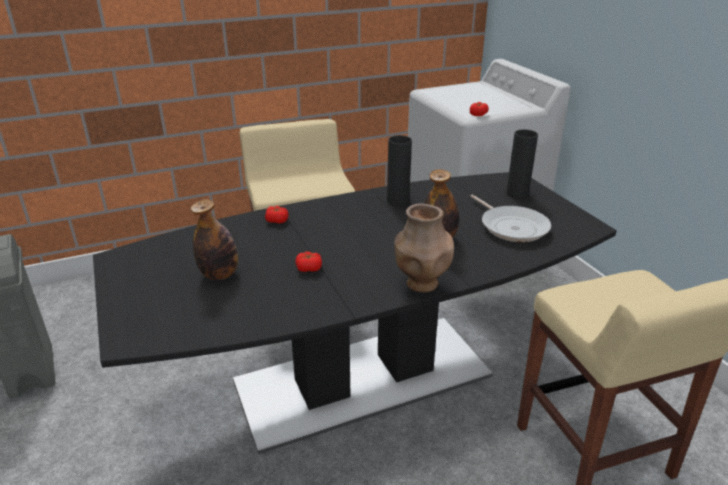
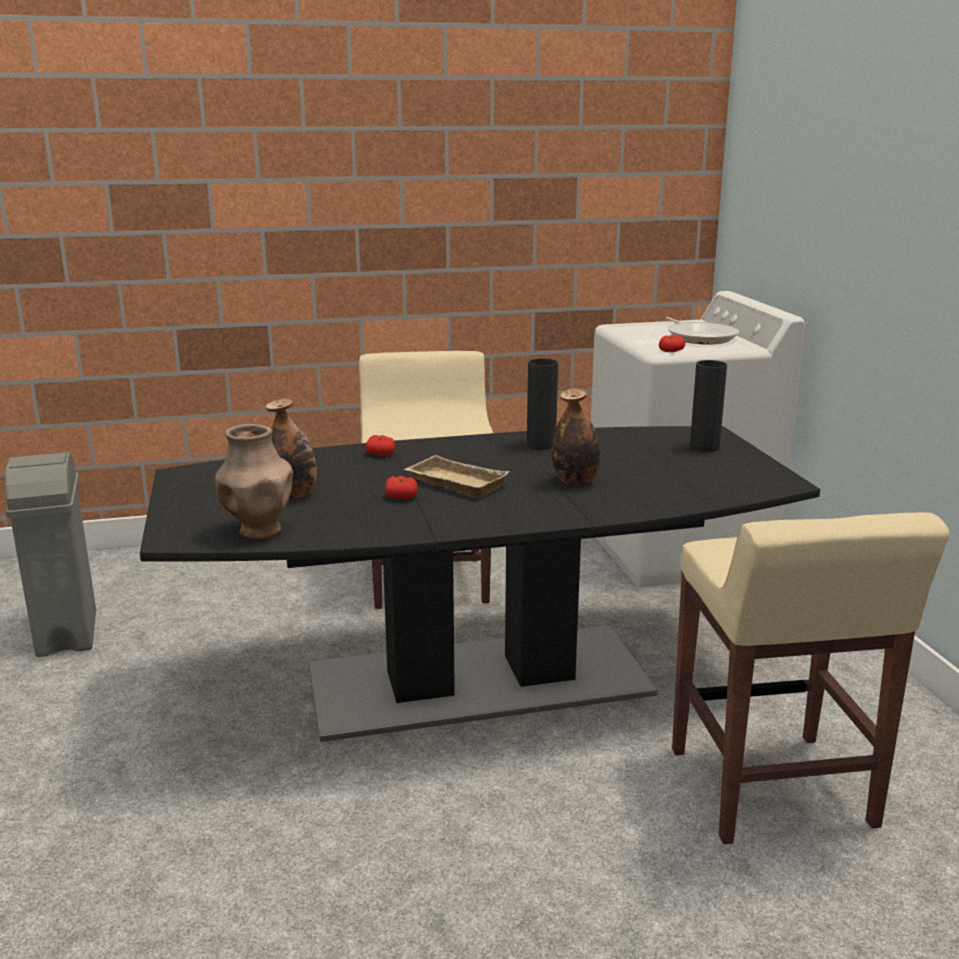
camera: 10 degrees right, 10 degrees down
brown vase [394,203,454,293] -> brown vase moved to [215,424,293,540]
frying pan [470,195,551,242] -> frying pan moved to [666,317,739,344]
none -> beige tray [404,455,509,497]

